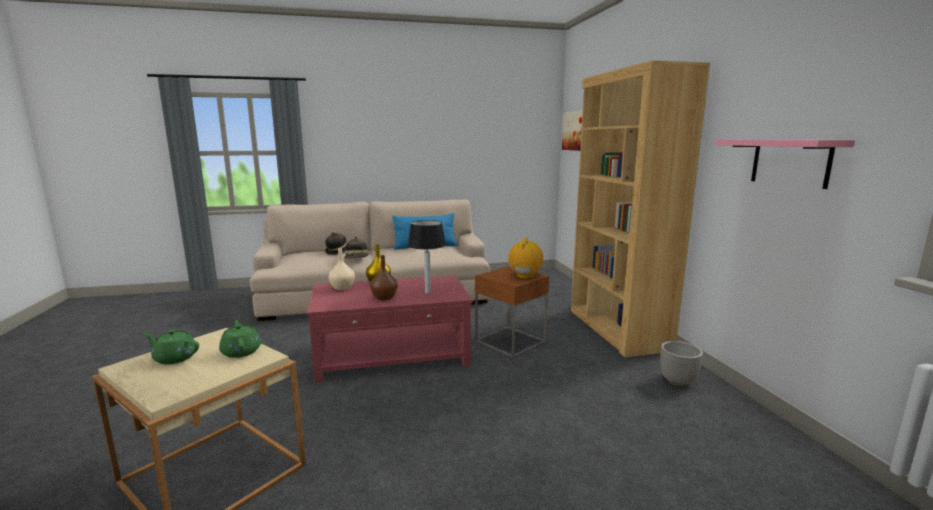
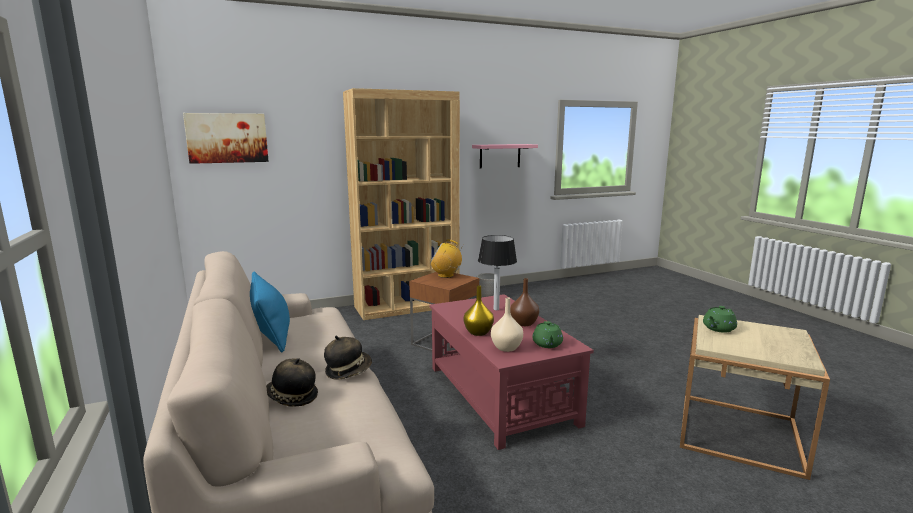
camera: 100 degrees left, 0 degrees up
green teapot [144,330,199,365] -> green teapot moved to [532,321,563,348]

